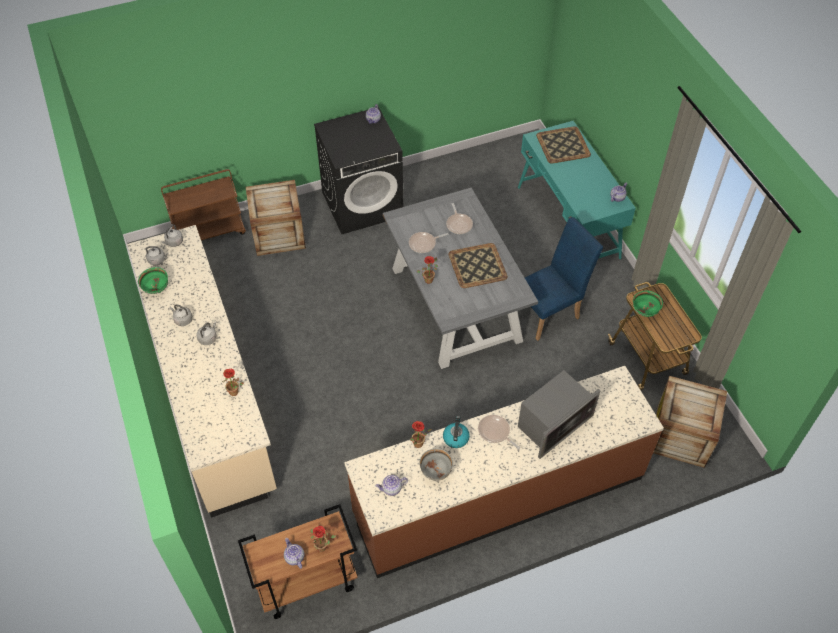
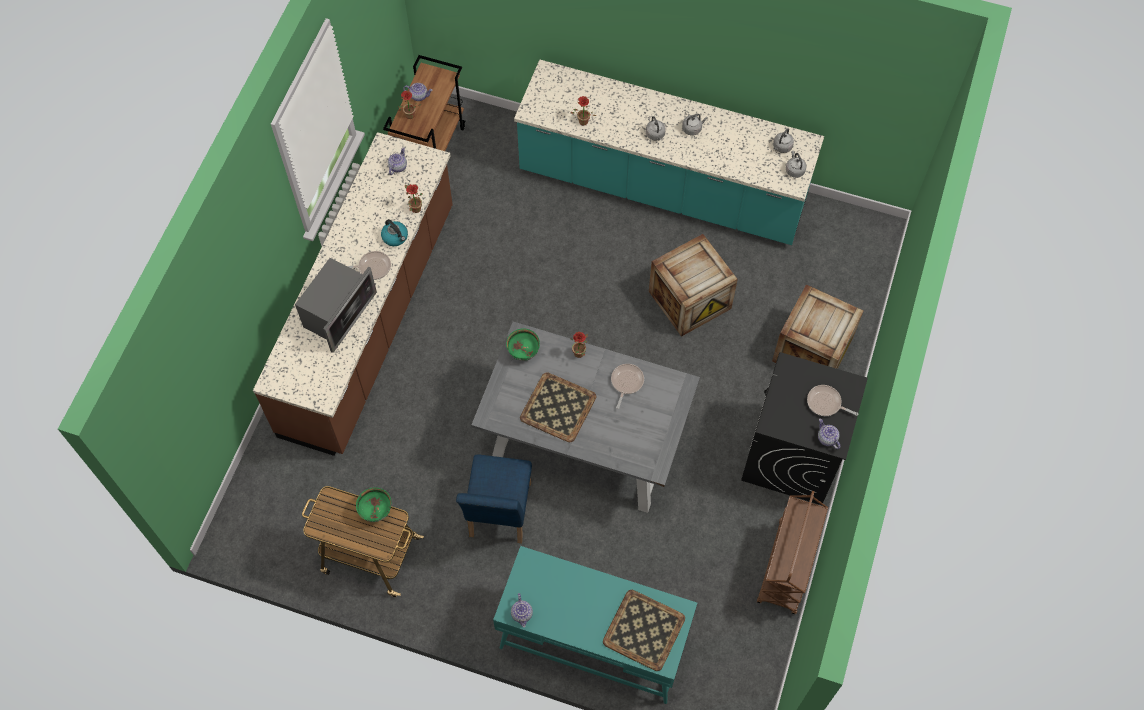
camera: 130 degrees right, 10 degrees up
beige counter [127,225,277,518] -> turquoise counter [514,60,824,245]
green bowl [138,267,168,294] -> green bowl moved to [506,328,540,361]
brown cart [161,169,246,240] -> brown cart moved to [757,491,828,615]
grey bowl [419,448,453,481] -> none
frying pan [446,203,473,234] -> frying pan moved to [807,385,858,416]
microwave [518,370,600,459] -> microwave turned 150 degrees counterclockwise [295,258,377,353]
crate [653,376,727,468] -> crate moved to [649,234,738,337]

